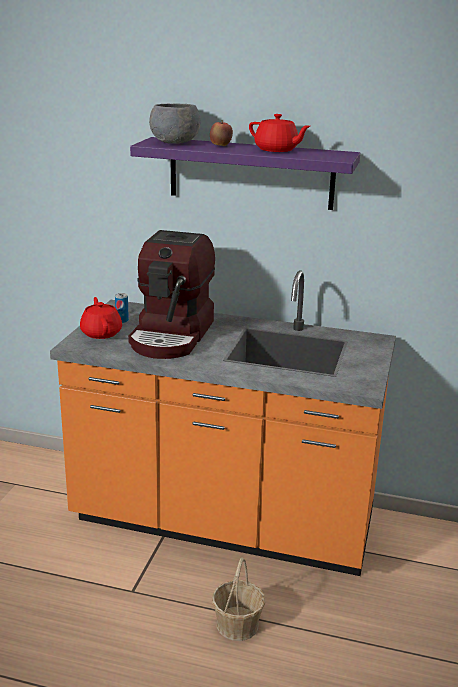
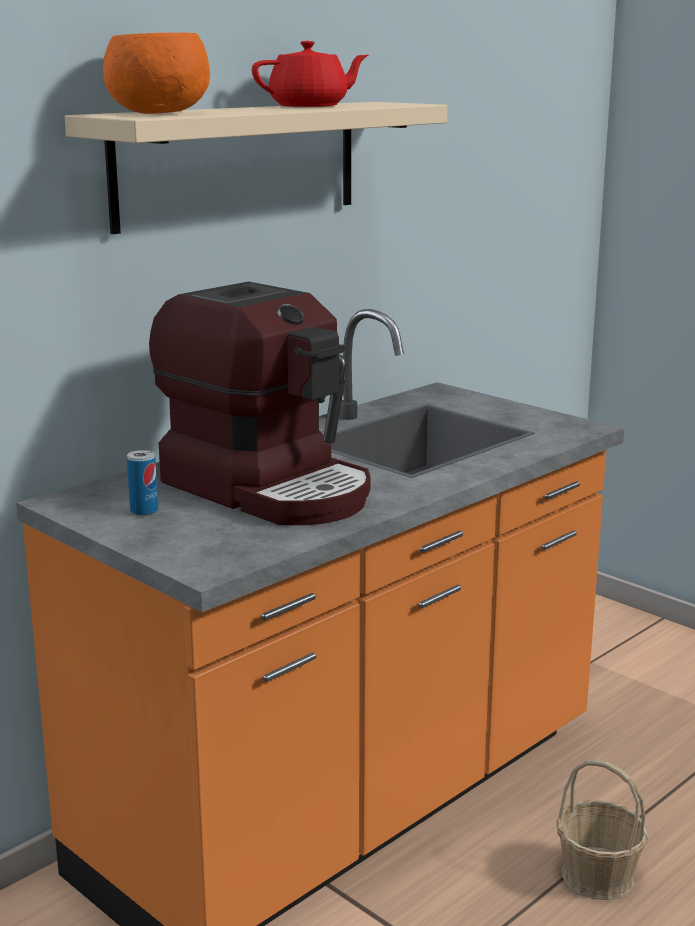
camera: 60 degrees left, 5 degrees down
red teapot [80,297,122,339] -> none
purple shelf [130,137,360,210] -> beige shelf [65,102,448,234]
grey bowl [149,104,201,144] -> orange bowl [103,33,210,114]
apple [210,120,233,146] -> none

